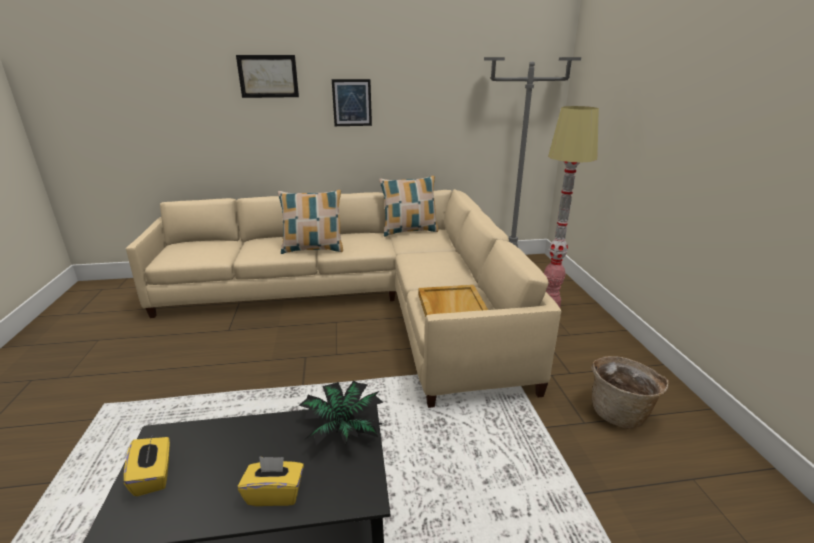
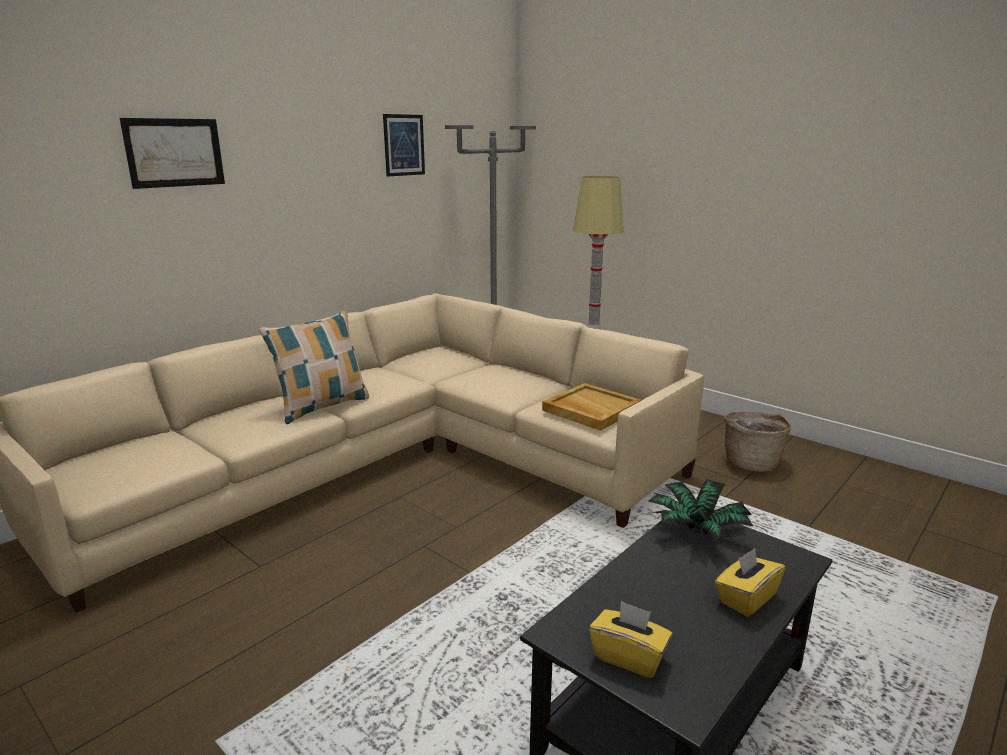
camera: 40 degrees left, 5 degrees down
picture [332,79,372,126] -> picture moved to [383,114,425,177]
pillow [379,176,438,237] -> none

